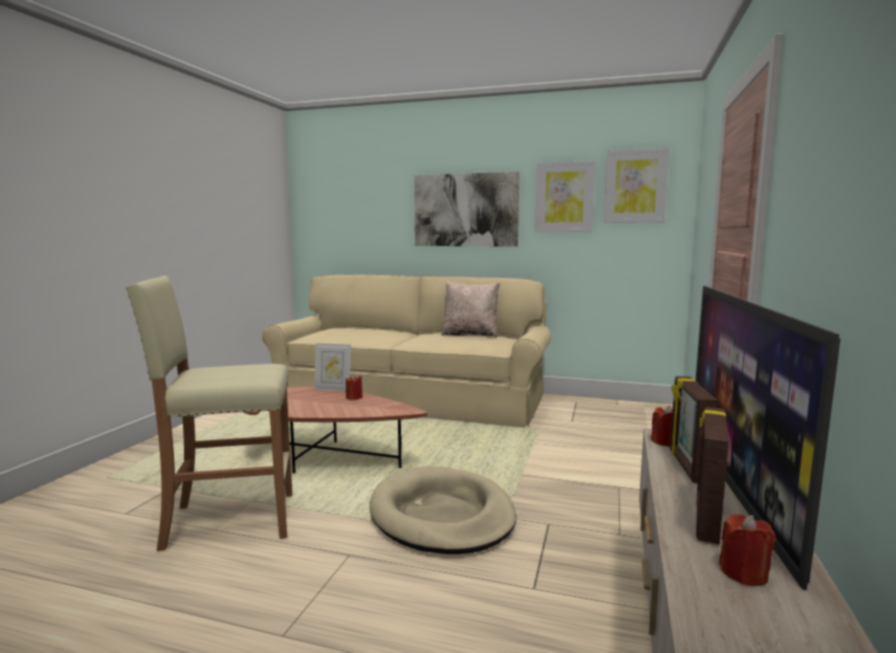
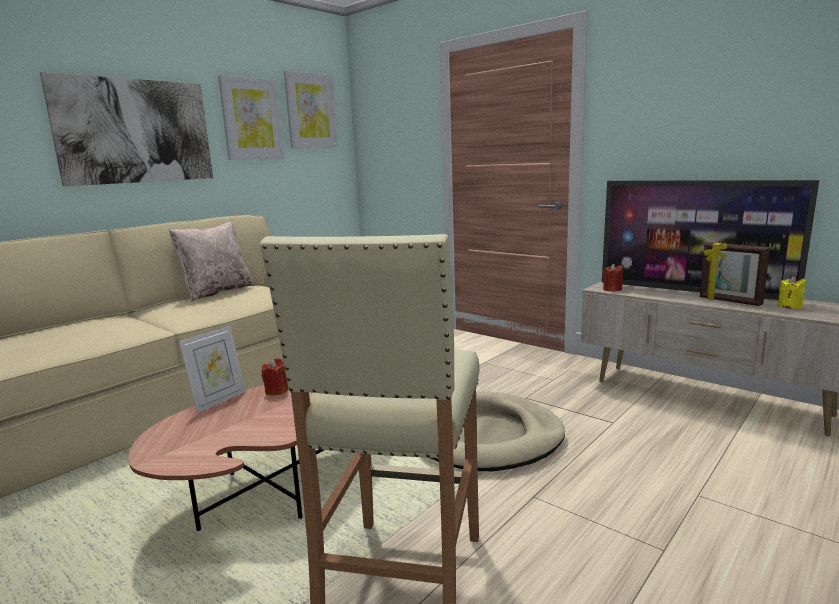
camera: 65 degrees left, 5 degrees up
picture frame [670,376,717,483] -> none
red candle [719,514,776,586] -> yellow candle [778,276,805,309]

